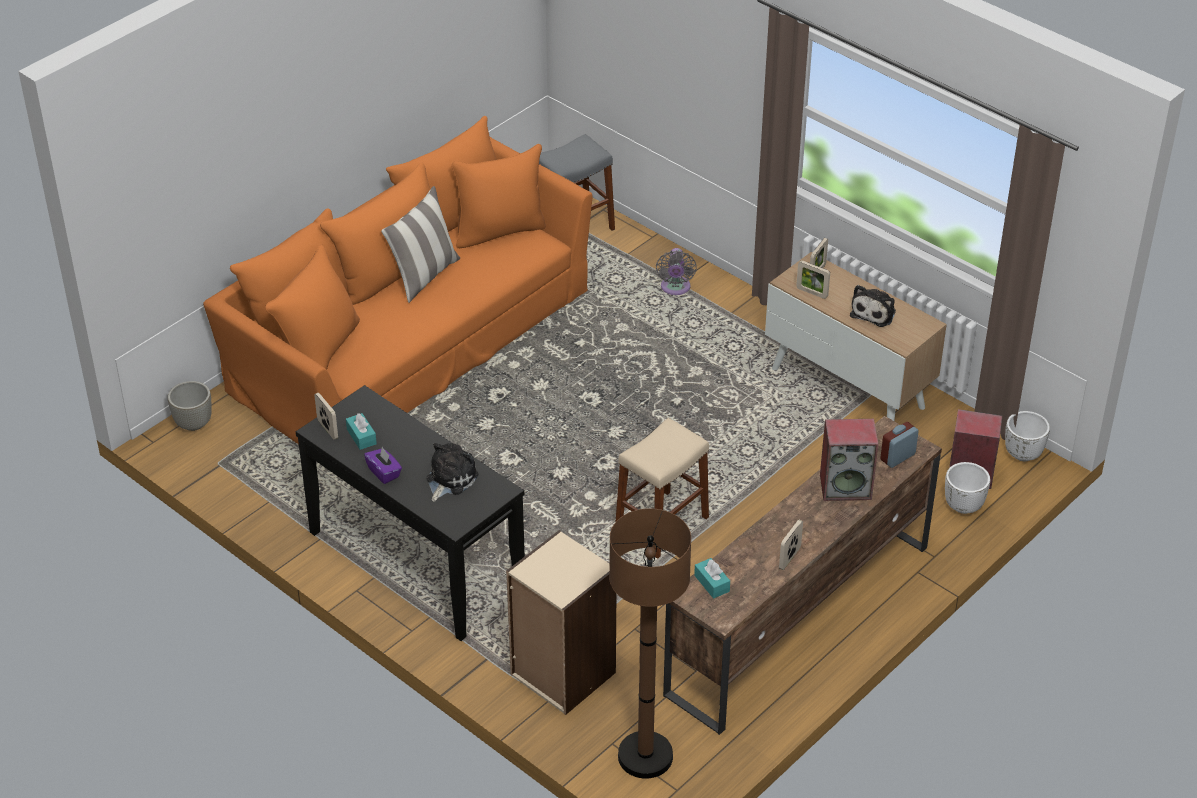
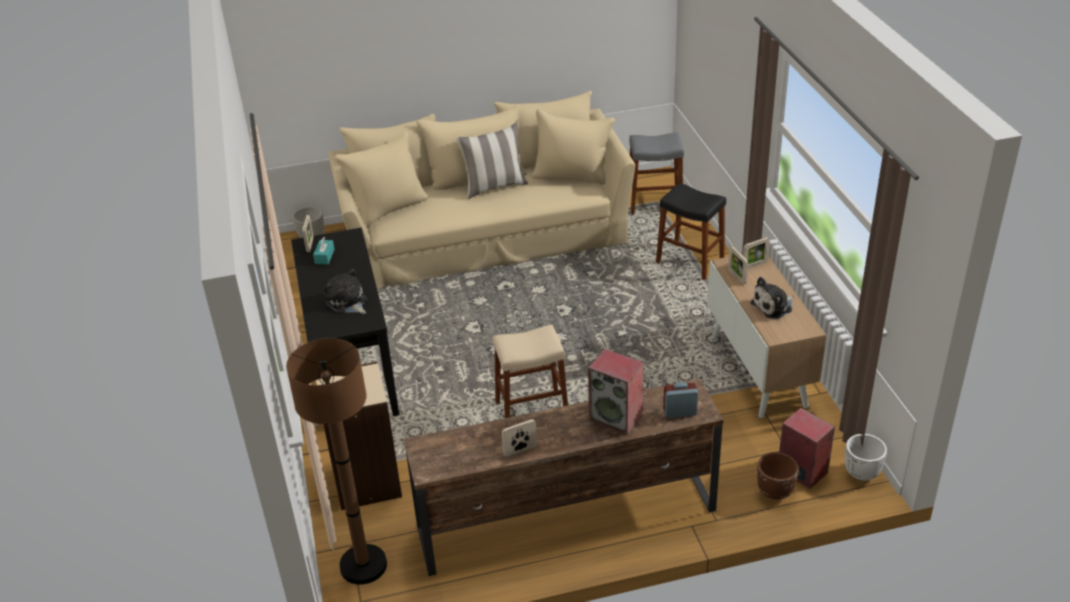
camera: 35 degrees right, 5 degrees down
orange sofa [203,116,593,444] -> beige sofa [328,91,635,289]
purple tissue box [364,447,402,484] -> none
plush toy [426,443,479,502] -> plush toy turned 105 degrees counterclockwise [325,269,367,314]
grey fan [656,248,697,295] -> black stool [656,183,726,280]
turquoise tissue box [694,558,730,599] -> none
white planter [945,462,990,514] -> brown planter [757,452,799,500]

